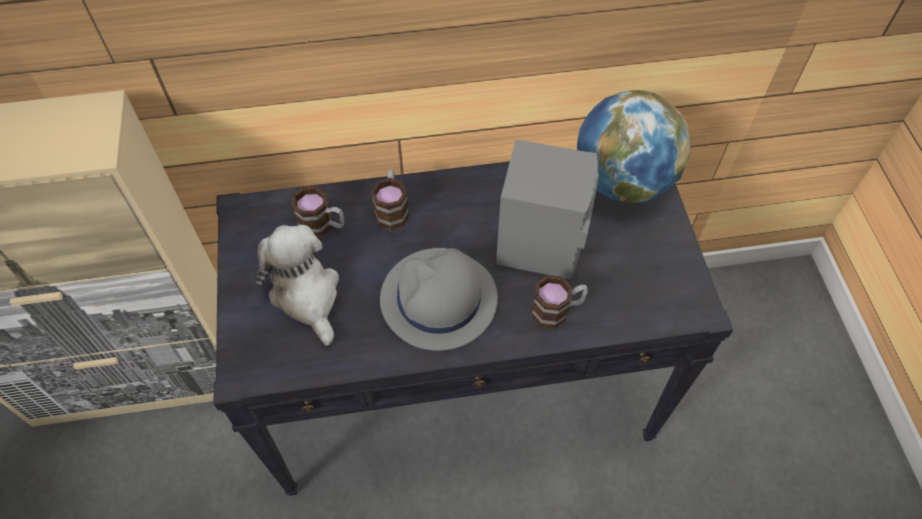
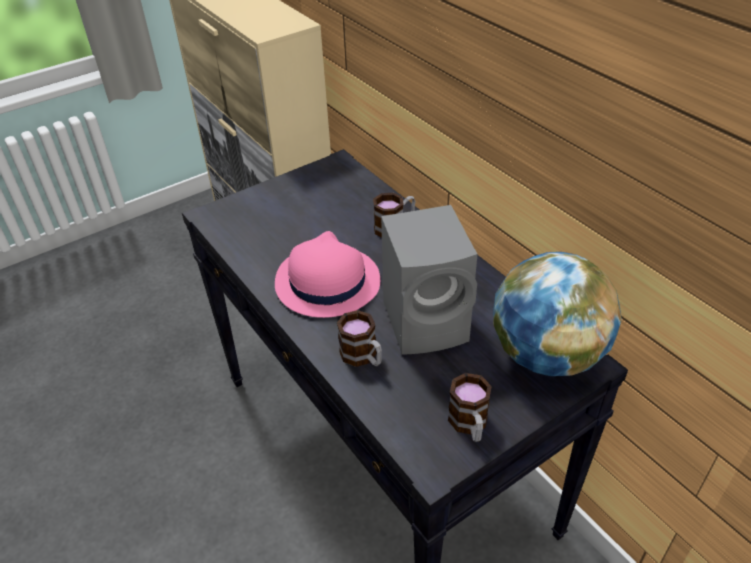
camera: 65 degrees right, 15 degrees down
plush toy [256,225,339,346] -> none
mug [292,186,344,237] -> mug moved to [448,373,492,442]
grey hat [380,248,498,351] -> pink hat [275,231,380,318]

